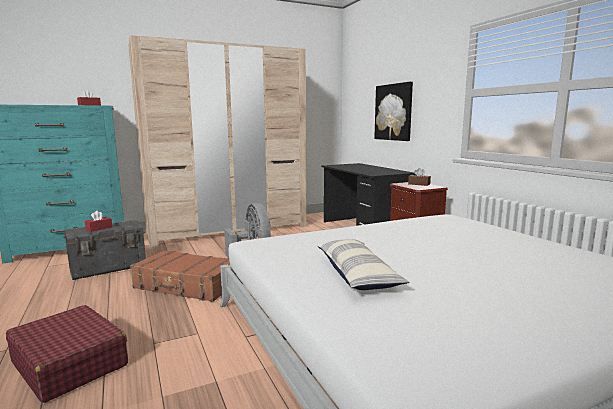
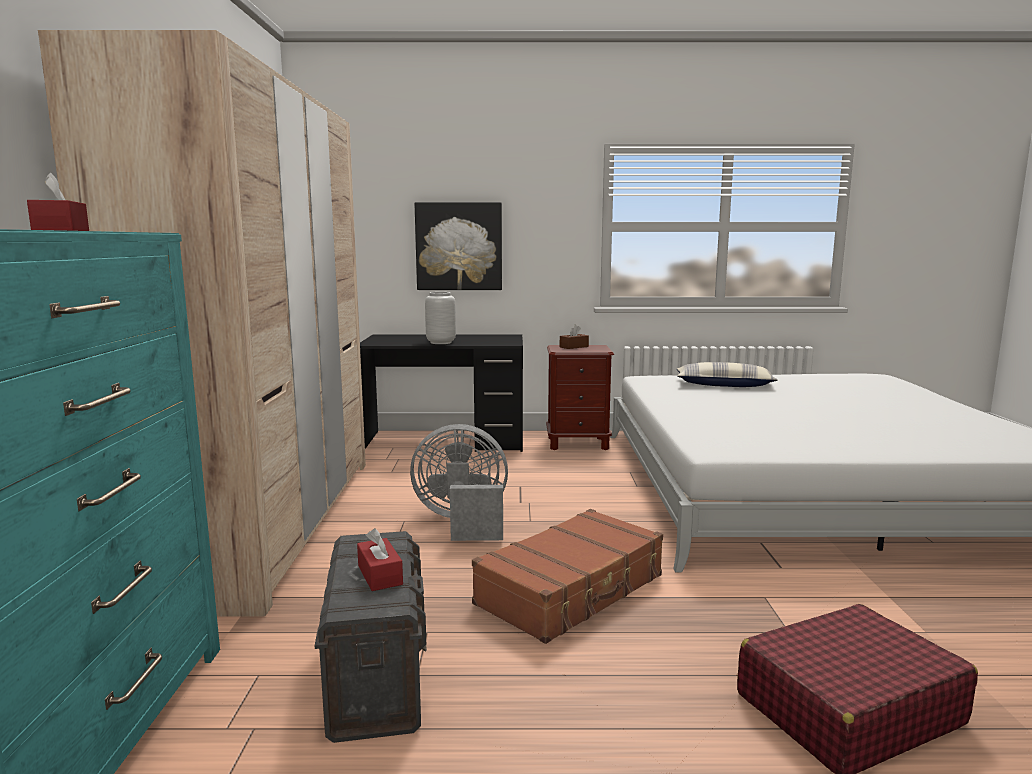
camera: 65 degrees left, 0 degrees up
pillow [317,239,409,290] -> pillow moved to [677,362,778,387]
none -> grey vase [425,292,456,344]

